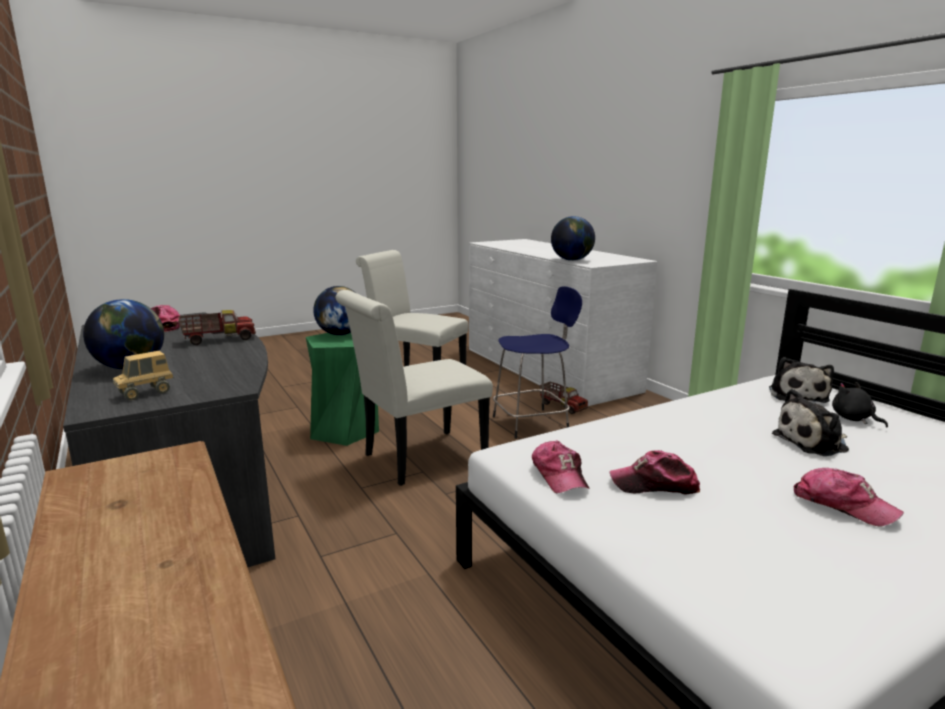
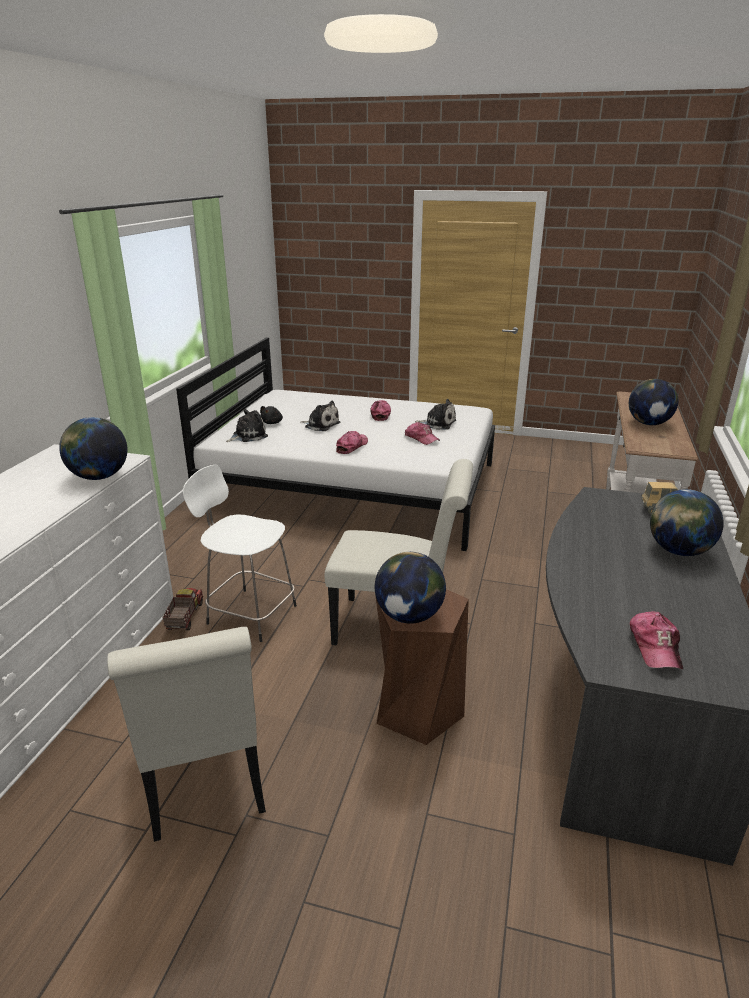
camera: 135 degrees left, 10 degrees up
toy truck [178,310,256,345] -> none
green stool [306,333,379,446] -> brown stool [376,589,469,745]
blue stool [493,286,582,439] -> white stool [183,465,297,642]
cap [532,440,590,493] -> cap moved to [336,431,368,454]
none -> plush toy [415,399,456,430]
none -> globe [629,379,678,425]

